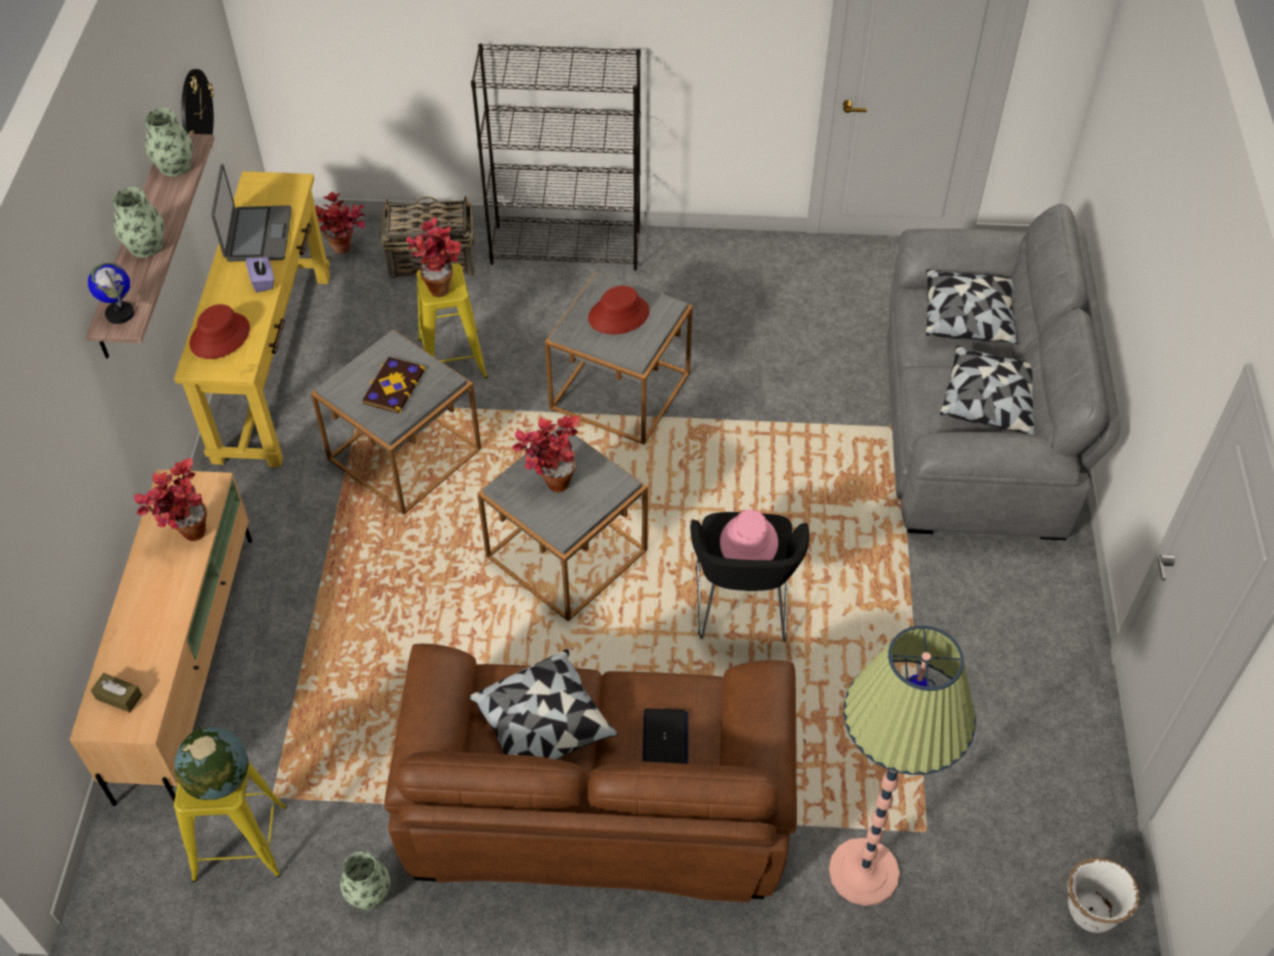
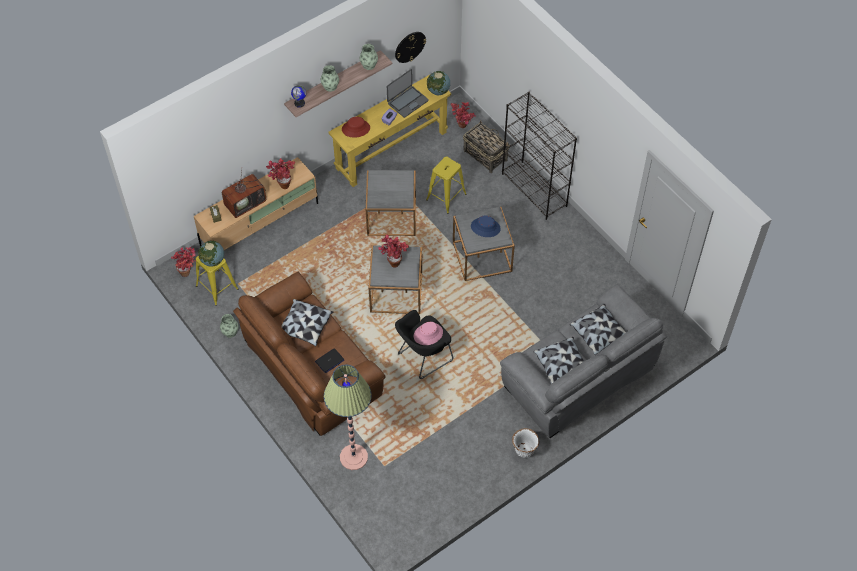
camera: 50 degrees right, 5 degrees up
book [362,357,426,413] -> none
potted plant [406,218,461,297] -> potted plant moved to [171,247,196,277]
red hat [588,285,650,335] -> blue hat [471,216,501,237]
white planter [1068,858,1140,933] -> white planter moved to [512,428,539,458]
none -> television [222,171,266,218]
none -> globe [427,71,450,95]

